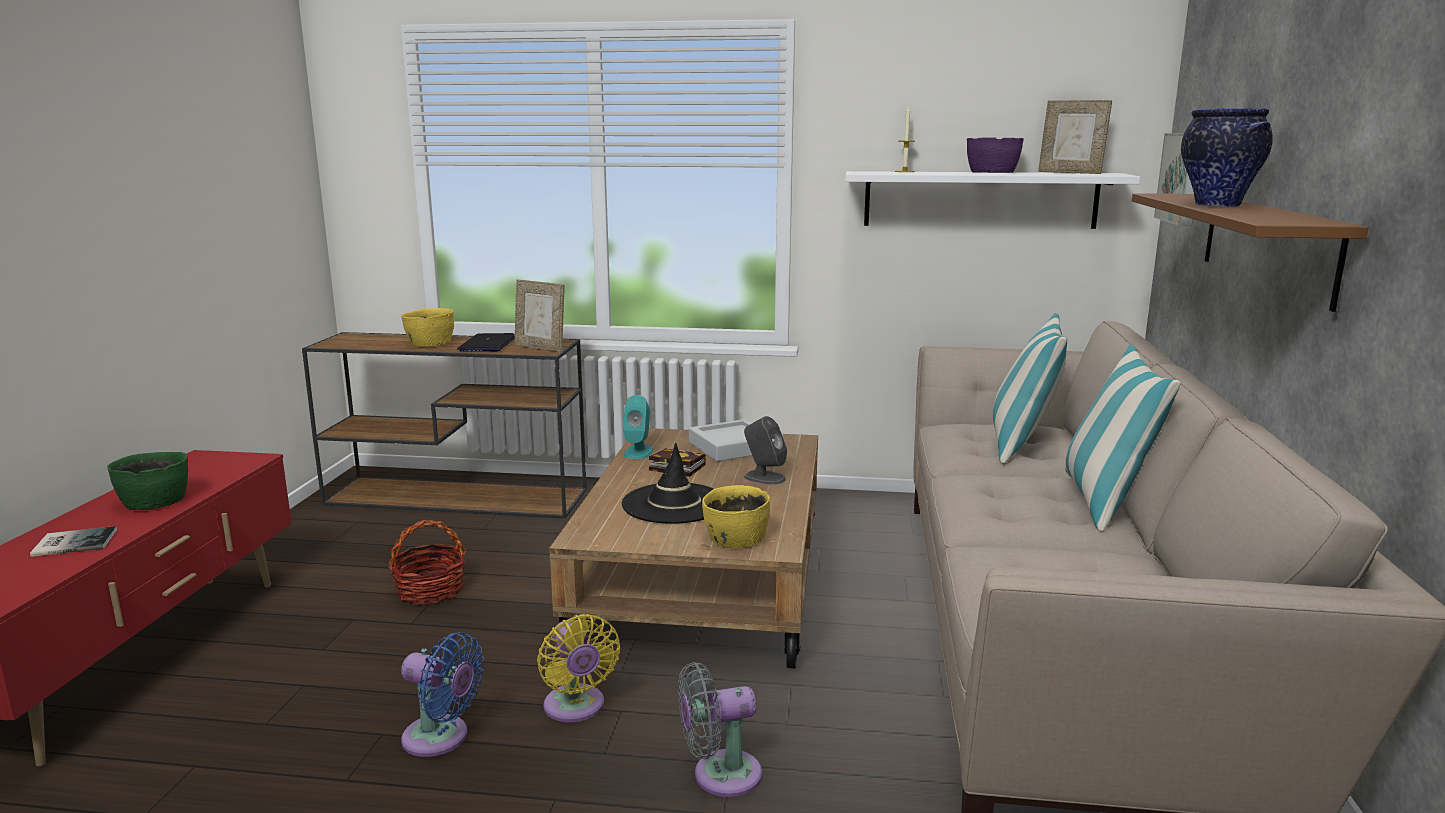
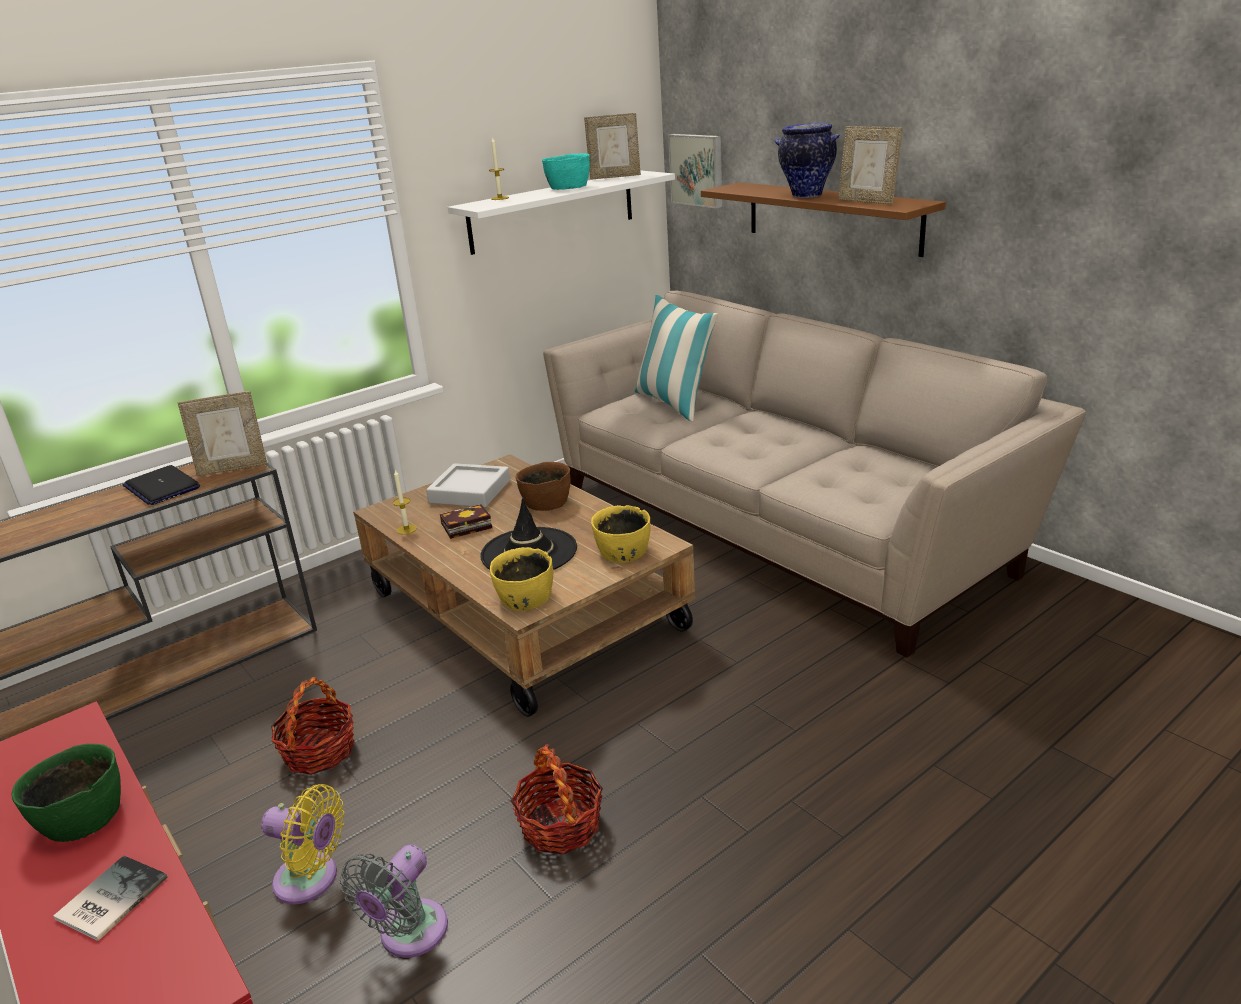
camera: 45 degrees left, 10 degrees up
yellow bowl [401,308,454,347] -> yellow bowl moved to [490,547,553,611]
blue fan [401,632,484,757] -> basket [511,744,603,854]
yellow fan [537,614,620,722] -> yellow fan moved to [261,784,344,904]
turquoise speaker [623,395,653,459] -> candle [393,470,417,535]
grey fan [678,662,762,797] -> grey fan moved to [340,844,448,958]
grey speaker [744,416,787,485] -> brown bowl [516,462,571,511]
purple bowl [967,137,1024,173] -> turquoise bowl [542,153,590,190]
pillow [1065,345,1181,531] -> none
none -> picture frame [838,126,903,204]

